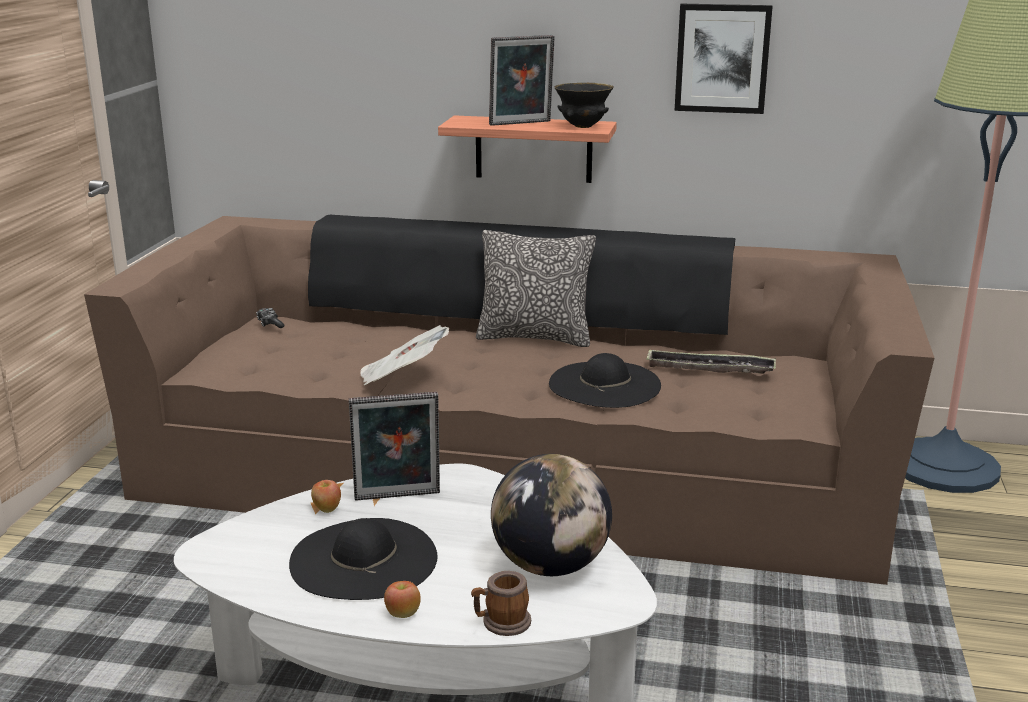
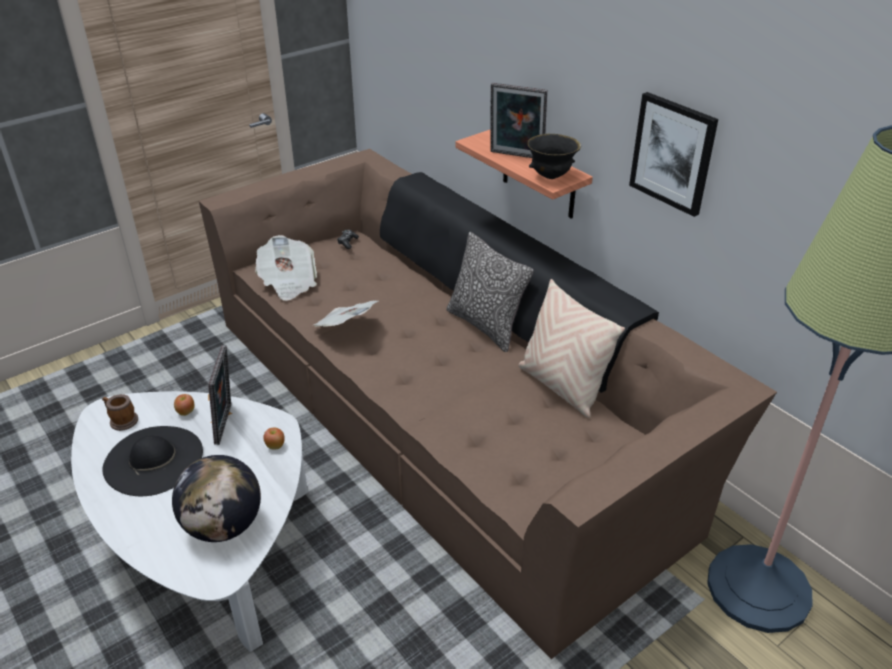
camera: 40 degrees right, 15 degrees up
picture frame [349,392,440,501] -> picture frame turned 120 degrees counterclockwise [208,345,231,445]
apple [384,581,421,618] -> apple moved to [263,428,285,450]
mug [471,571,531,636] -> mug moved to [102,394,138,431]
black hat [549,353,661,408] -> none
tray [646,349,776,374] -> none
none -> newspaper [255,235,317,301]
none -> beige pillow [518,279,625,418]

